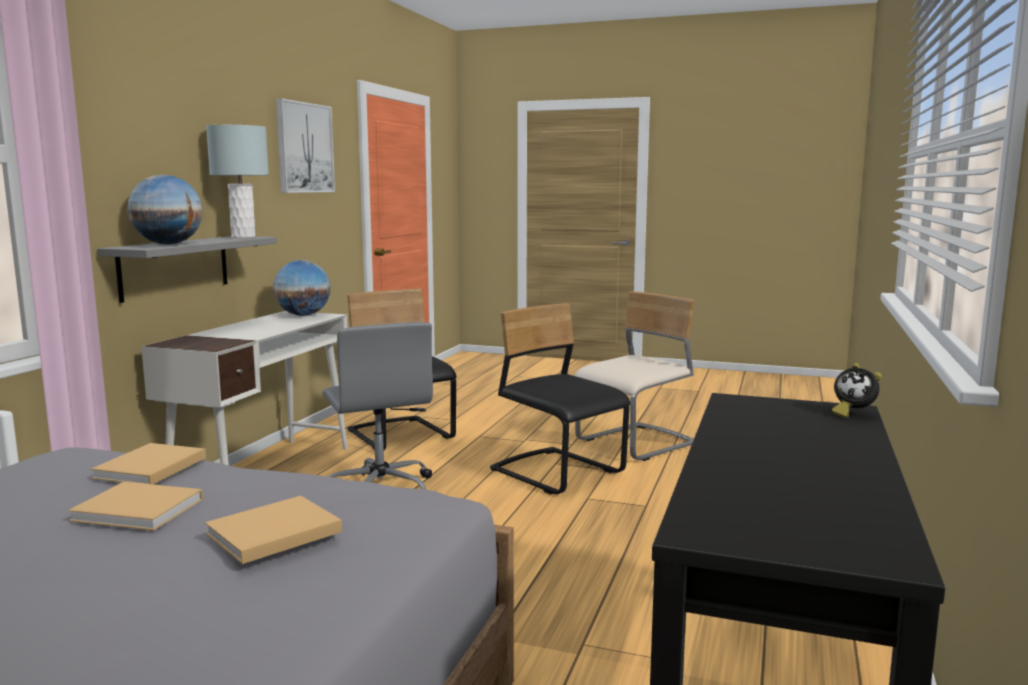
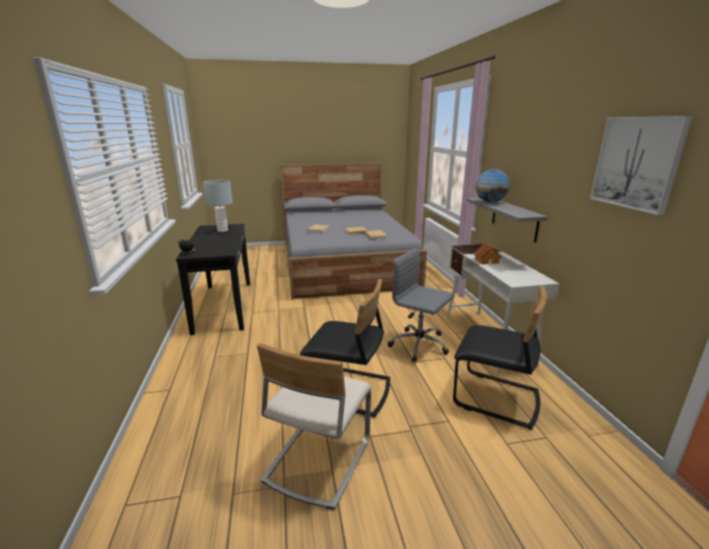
camera: 150 degrees right, 10 degrees up
grey table lamp [206,125,269,238] -> grey table lamp moved to [203,180,233,232]
globe [273,260,331,316] -> none
none -> toy house [473,242,502,264]

